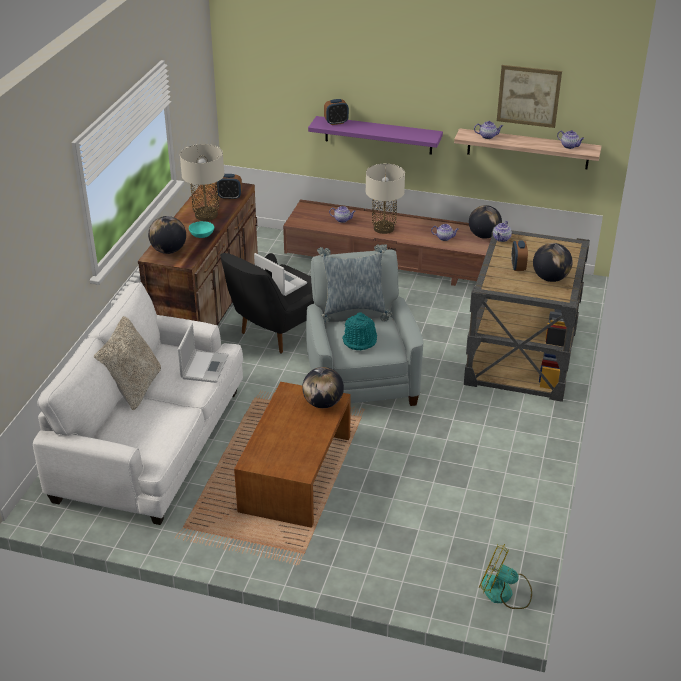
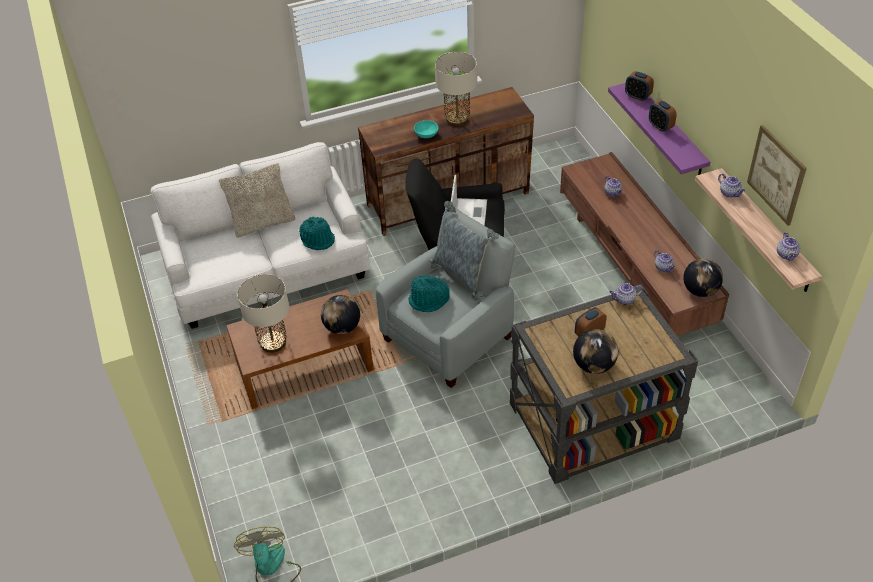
camera: 55 degrees right, 10 degrees up
globe [148,216,186,254] -> none
laptop [178,323,229,383] -> turquoise hat [299,217,335,250]
alarm clock [217,174,242,200] -> alarm clock moved to [649,100,677,132]
table lamp [365,164,405,234] -> table lamp moved to [237,274,289,353]

